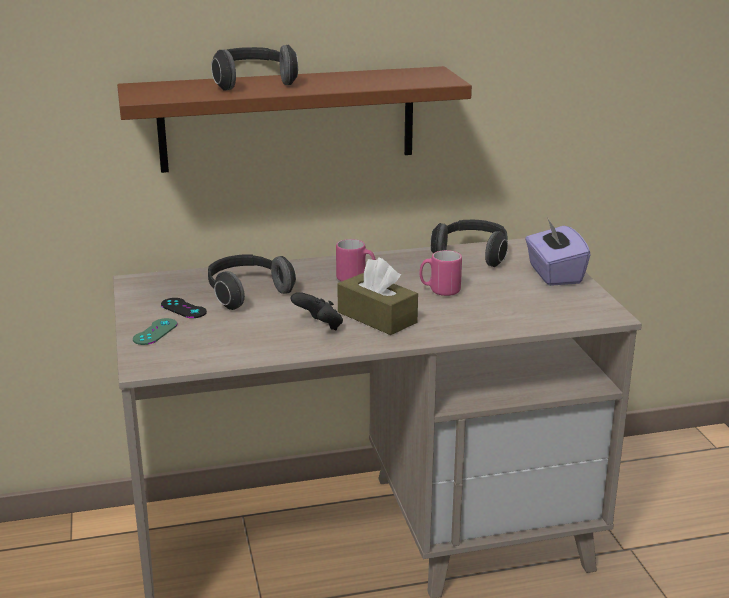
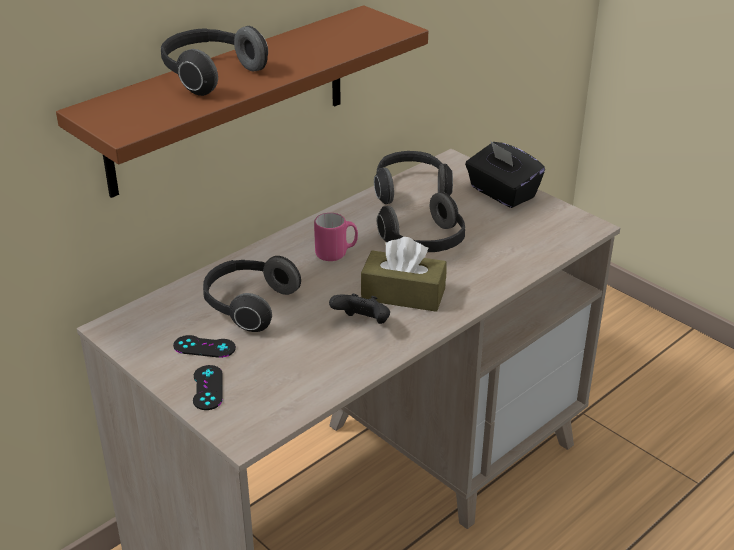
camera: 30 degrees left, 10 degrees up
green game controller [133,318,177,345] -> black game controller [193,365,223,410]
pink mug [419,250,462,296] -> headphones [377,191,465,252]
purple tissue box [525,217,591,286] -> black tissue box [465,141,545,208]

